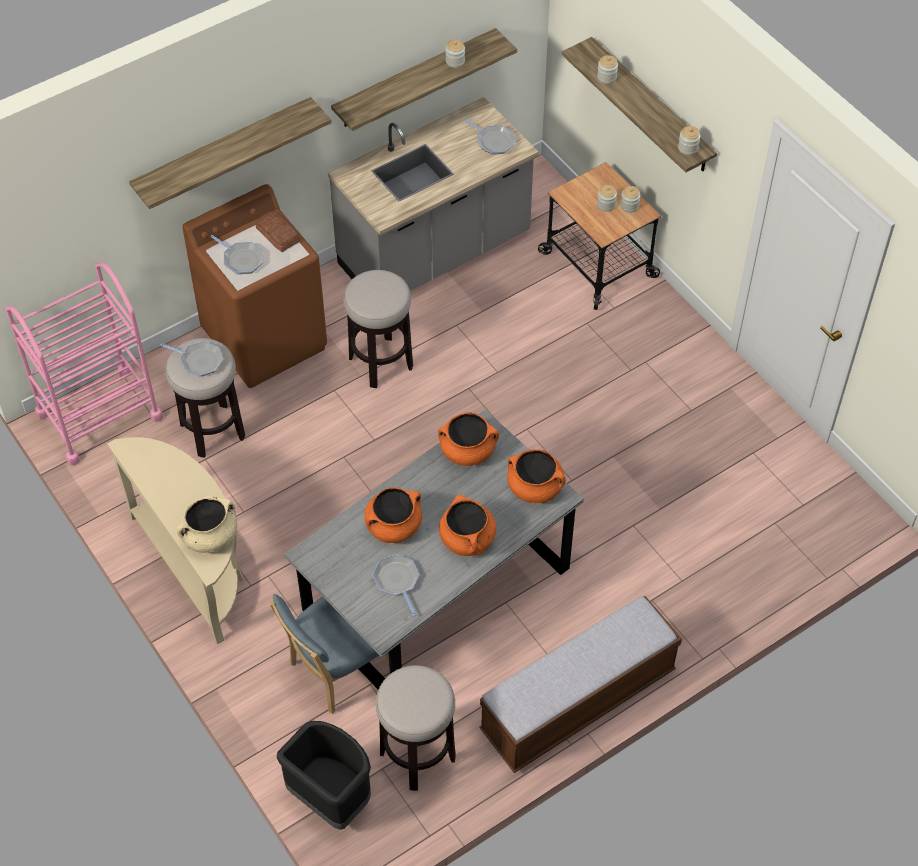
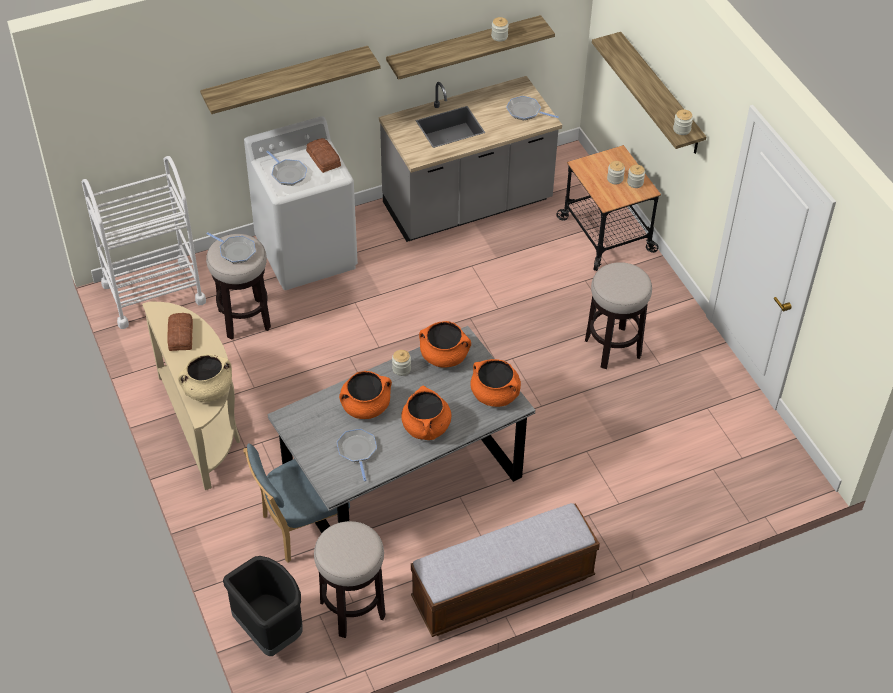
camera: 10 degrees right, 5 degrees down
pink cart [5,262,163,466] -> white cart [82,156,206,329]
brown washing machine [182,184,327,388] -> white washing machine [244,116,358,290]
stool [343,270,413,388] -> stool moved to [585,262,652,369]
frying pan [463,119,515,154] -> frying pan turned 150 degrees clockwise [506,96,559,120]
jar [597,55,618,84] -> jar moved to [392,350,411,376]
none -> bread [167,313,193,351]

